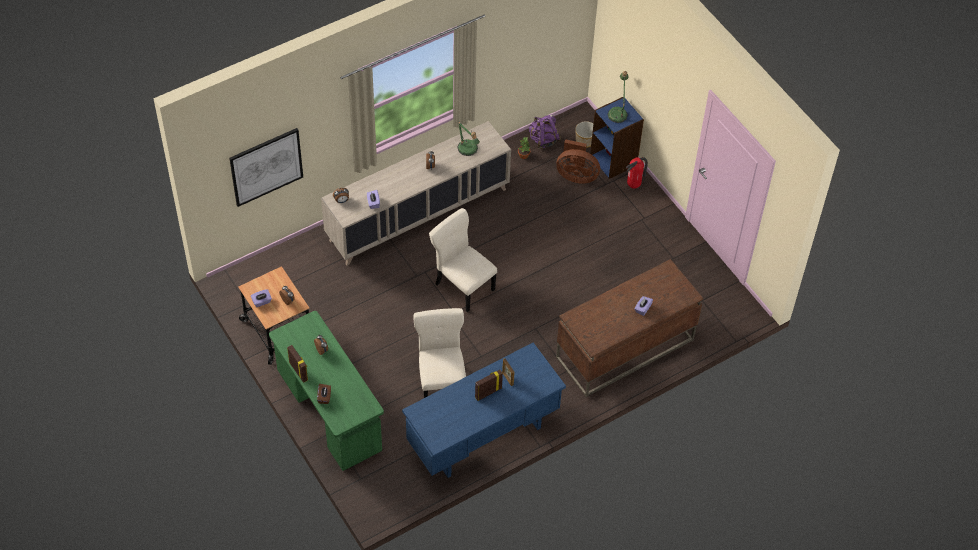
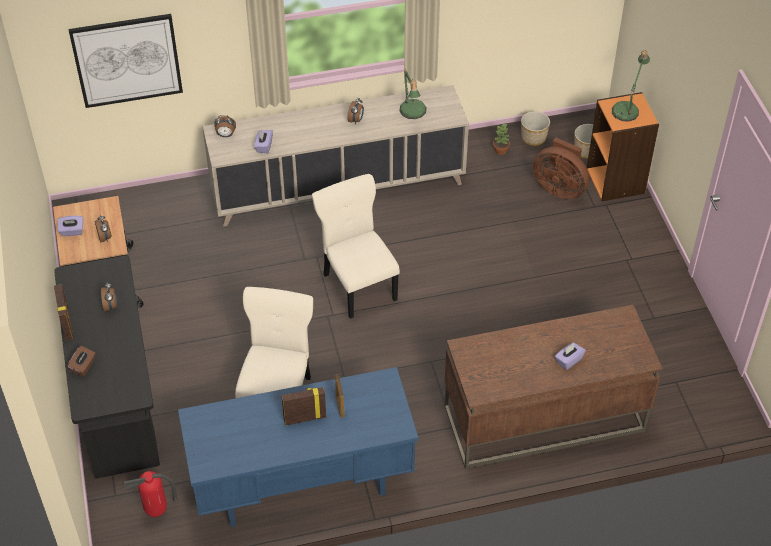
camera: 20 degrees right, 5 degrees down
green desk [269,311,384,471] -> black desk [54,255,160,479]
purple backpack [529,114,561,149] -> planter [521,111,550,146]
blue bookcase [590,97,644,179] -> orange bookcase [587,92,659,201]
fire extinguisher [626,157,648,189] -> fire extinguisher moved to [122,471,178,517]

